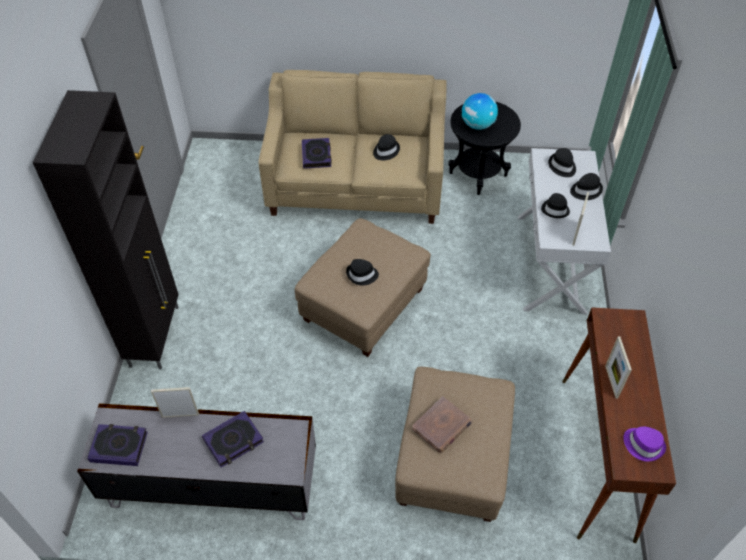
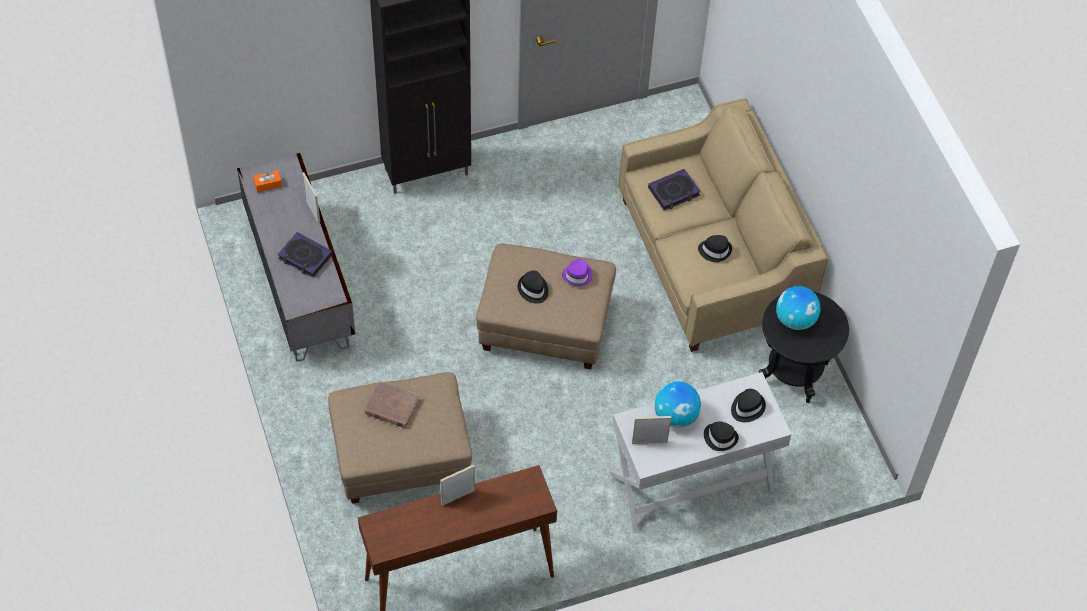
camera: 65 degrees right, 5 degrees up
book [87,424,148,466] -> orange tissue box [253,170,282,193]
black hat [541,193,570,218] -> globe [655,381,701,427]
purple hat [623,427,666,462] -> purple hat moved to [562,259,593,286]

